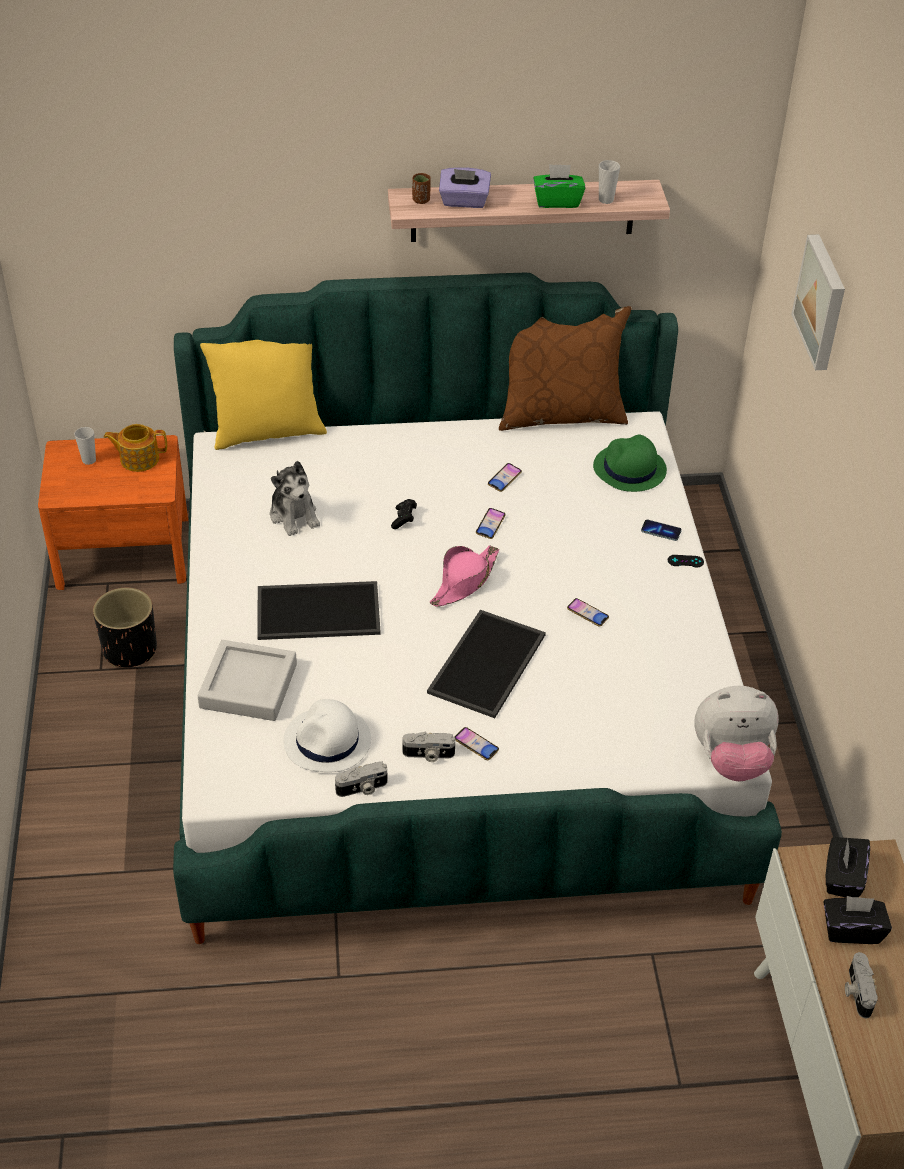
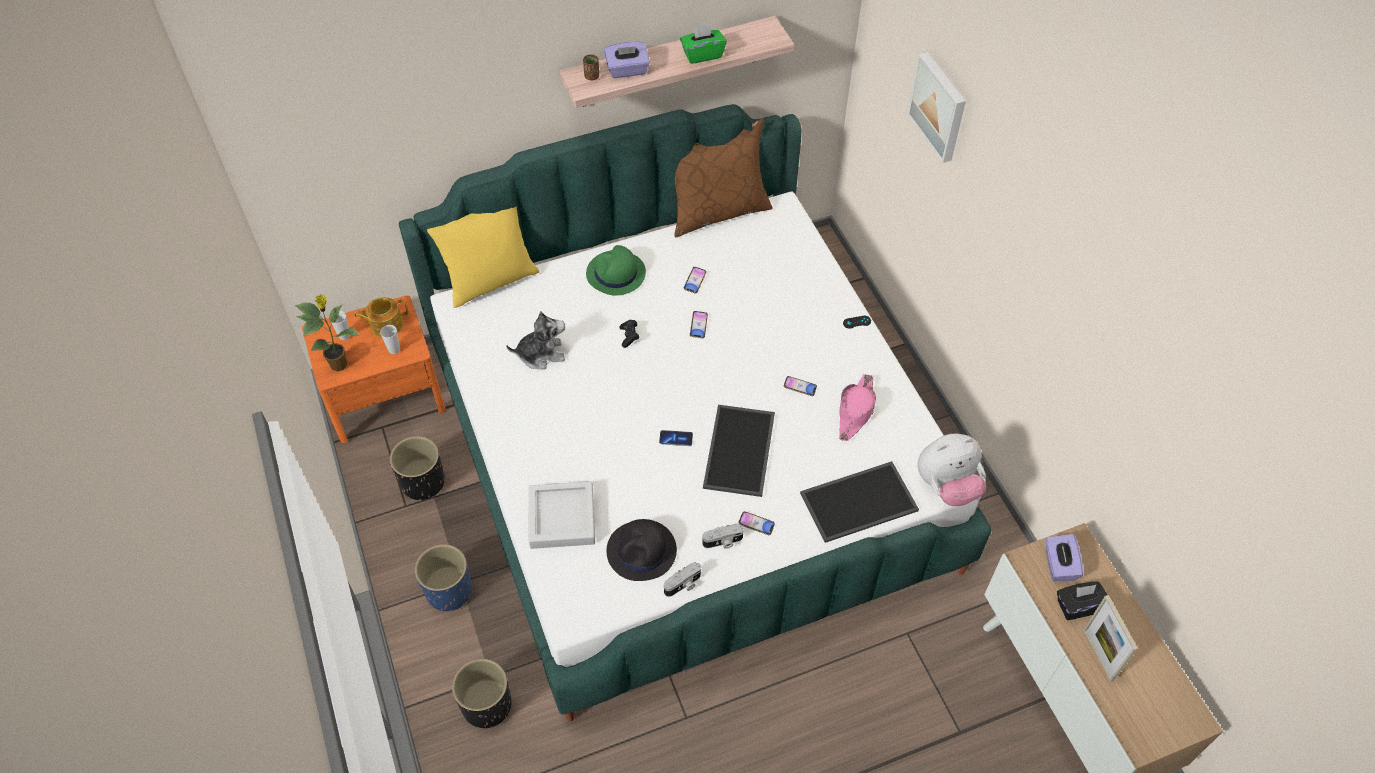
camera: 15 degrees left, 10 degrees up
tray [257,581,381,640] -> tray moved to [800,461,919,543]
plush toy [270,461,320,536] -> plush toy turned 60 degrees counterclockwise [506,311,565,369]
white hat [283,699,371,772] -> black hat [607,519,677,581]
pink hat [430,545,499,607] -> pink hat moved to [839,374,876,441]
green hat [593,434,667,492] -> green hat moved to [586,245,646,296]
cup [599,160,620,204] -> cup moved to [380,325,400,354]
phone [641,520,682,541] -> phone moved to [659,430,693,446]
black tissue box [826,837,870,898] -> purple tissue box [1046,534,1083,581]
camera [845,952,878,1018] -> picture frame [1083,595,1138,682]
none -> potted plant [295,295,359,372]
none -> blue planter [415,544,472,611]
none -> black planter [452,659,512,729]

